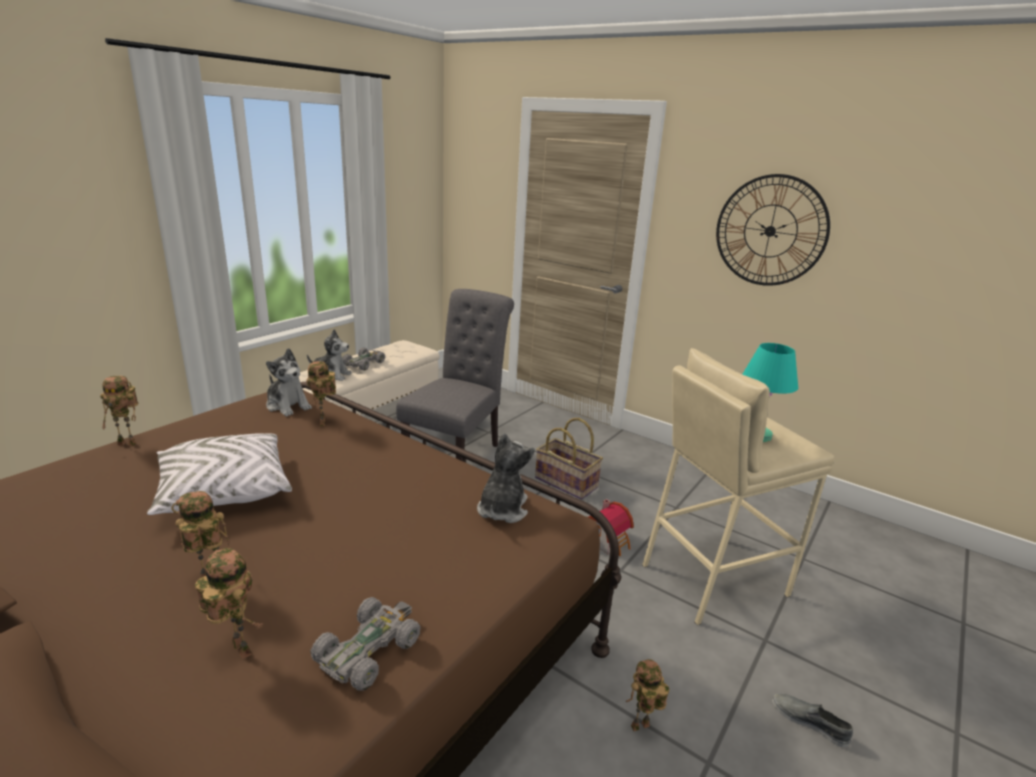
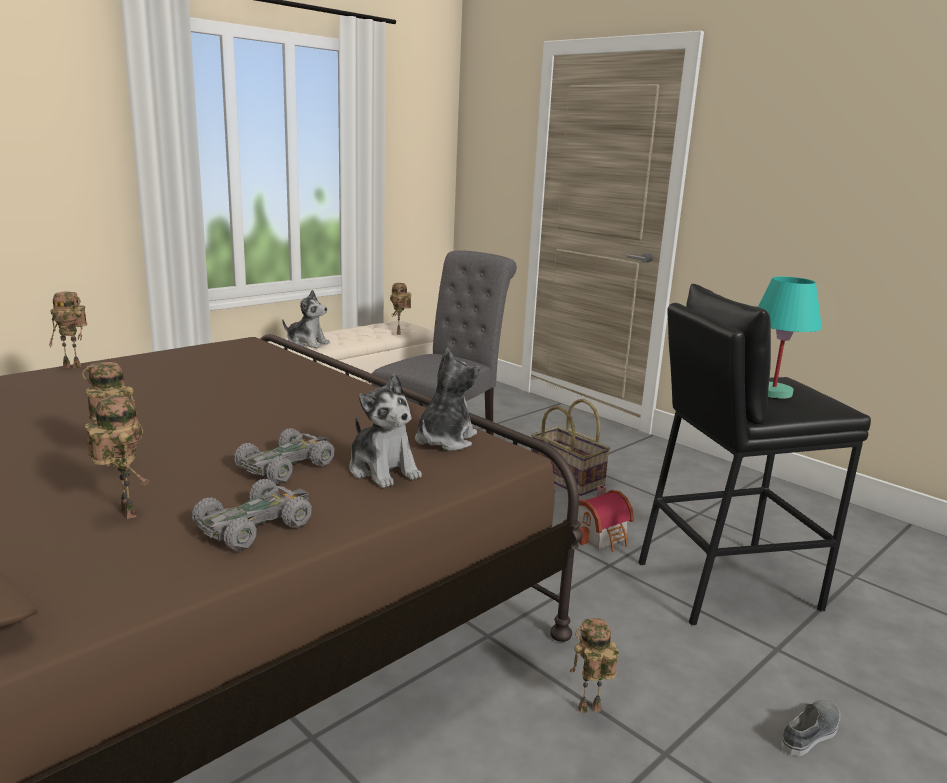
camera: 10 degrees right, 5 degrees down
white pillow [147,434,292,515] -> none
plush toy [266,348,312,416] -> plush toy moved to [349,374,422,488]
toy robot [306,361,336,427] -> toy robot moved to [390,283,411,335]
grey toy car [342,347,385,371] -> grey toy car moved to [234,428,335,484]
beige stool [642,348,834,625] -> black stool [638,284,871,626]
wall clock [716,174,830,286] -> none
grey shoe [772,693,853,747] -> grey shoe turned 90 degrees clockwise [781,700,841,756]

